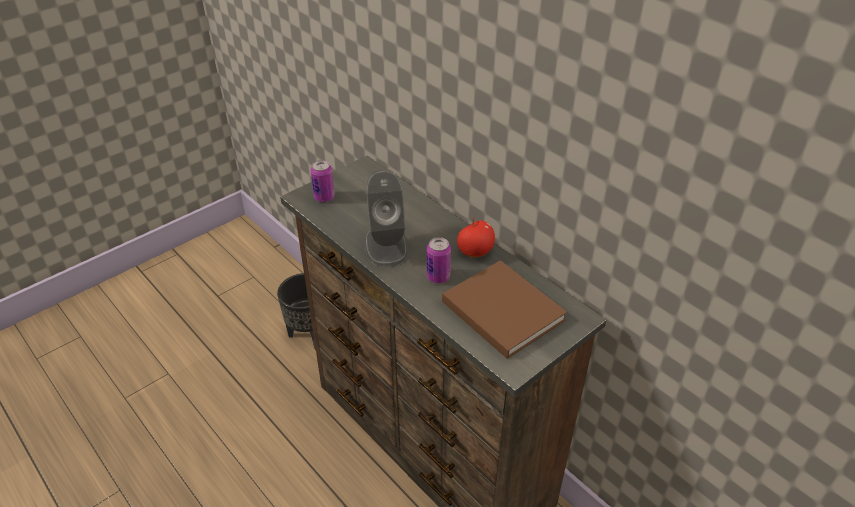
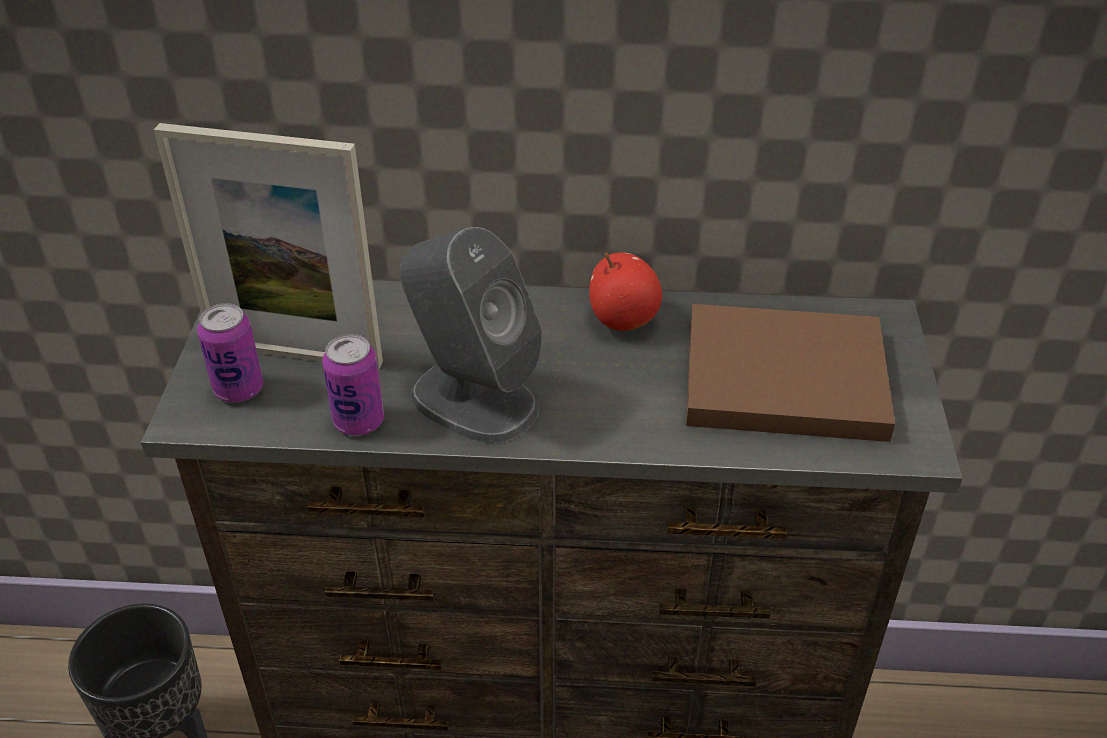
camera: 45 degrees left, 0 degrees up
can [427,237,451,283] -> can moved to [322,334,384,436]
none -> picture frame [154,123,383,369]

